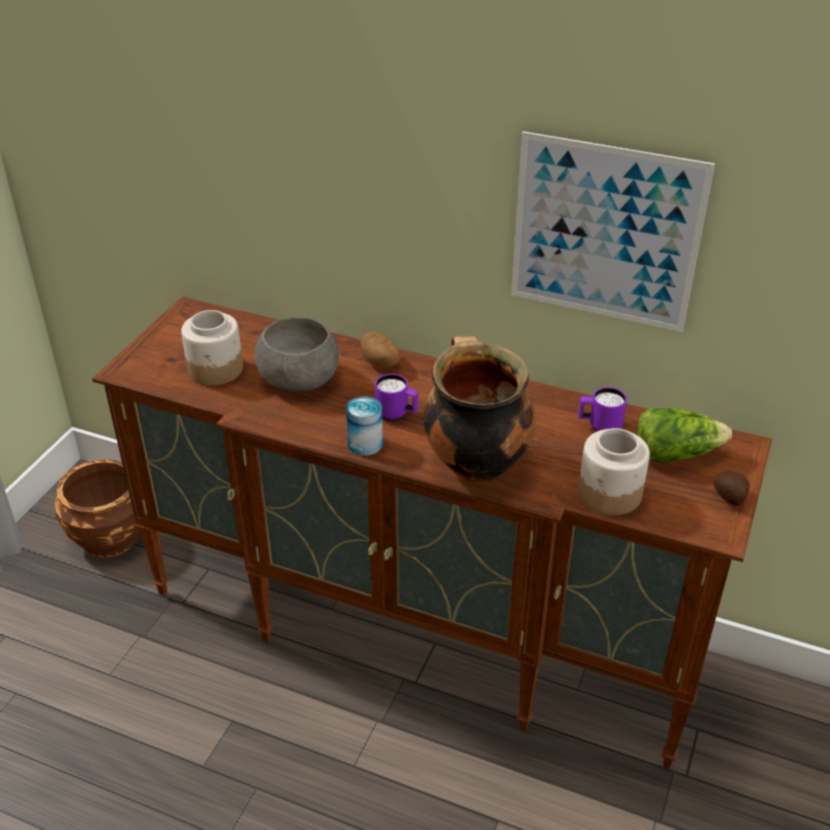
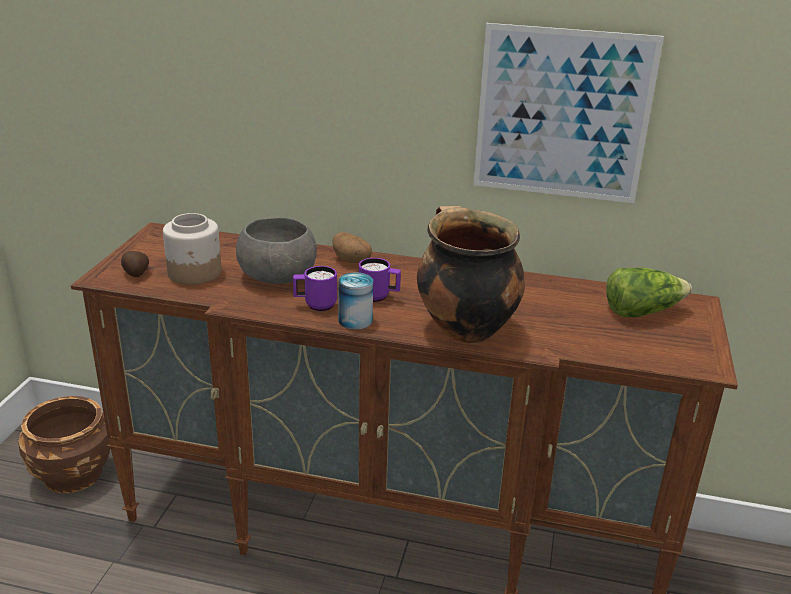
camera: 10 degrees left, 10 degrees down
purple mug [578,387,627,432] -> purple mug moved to [293,266,337,311]
jar [579,428,650,515] -> none
potato [714,471,750,506] -> potato moved to [121,251,149,277]

